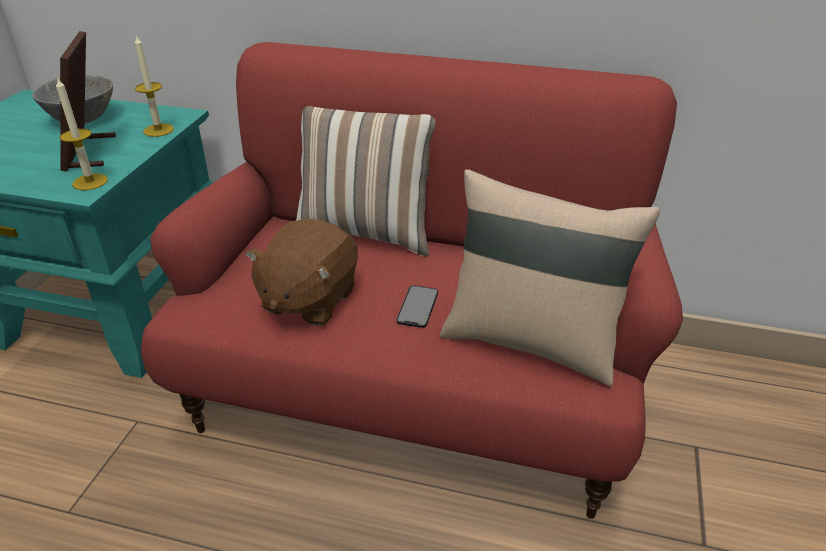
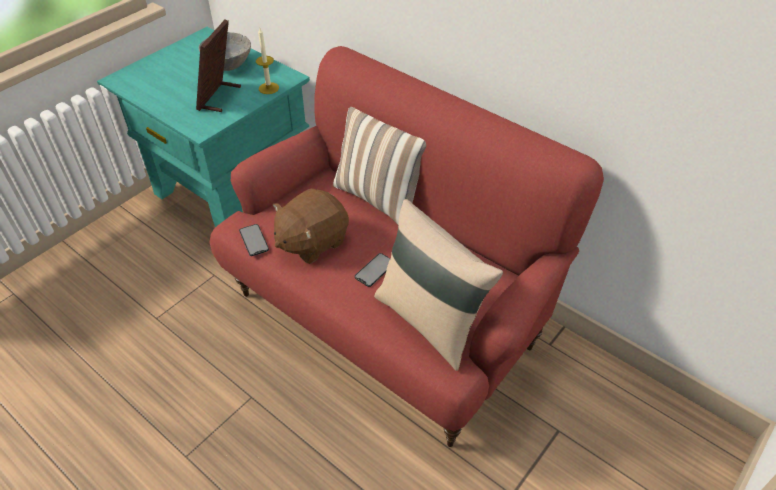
camera: 25 degrees right, 10 degrees up
candle [56,76,108,190] -> none
none -> phone [239,224,269,256]

